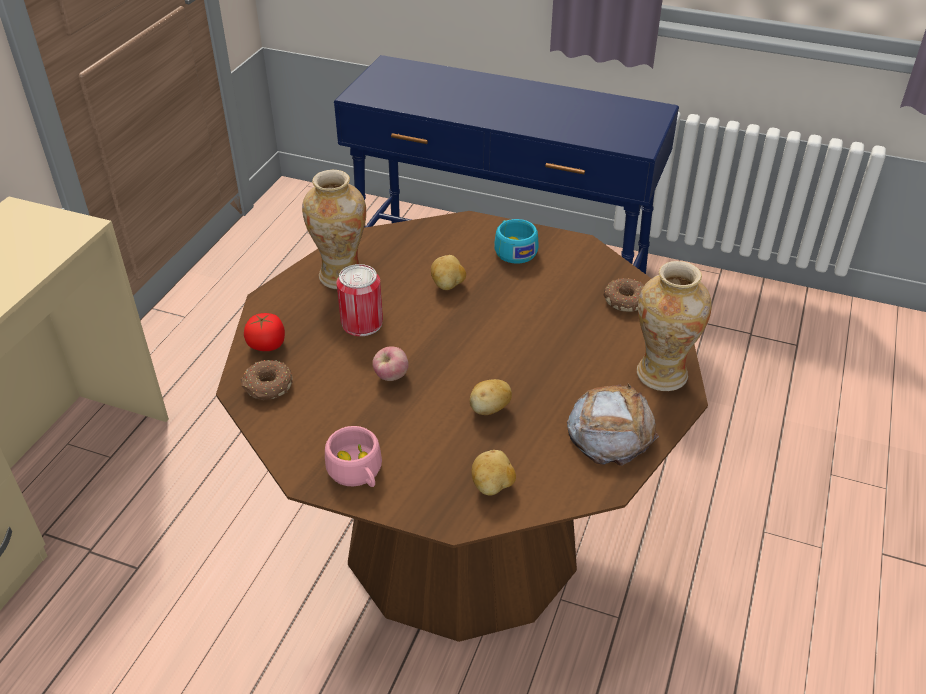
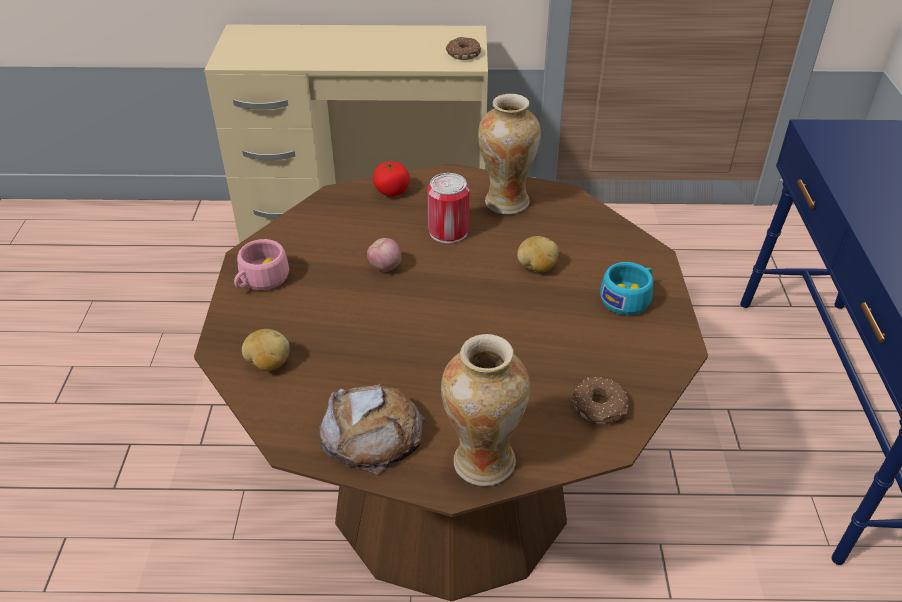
camera: 70 degrees right, 0 degrees up
donut [240,360,293,400] -> donut moved to [445,37,481,60]
potato [470,379,512,415] -> none

